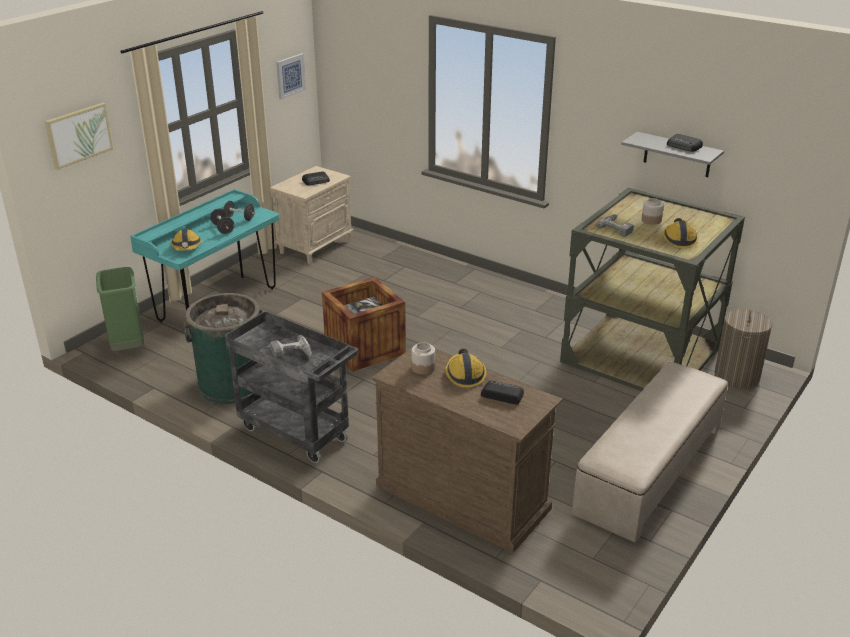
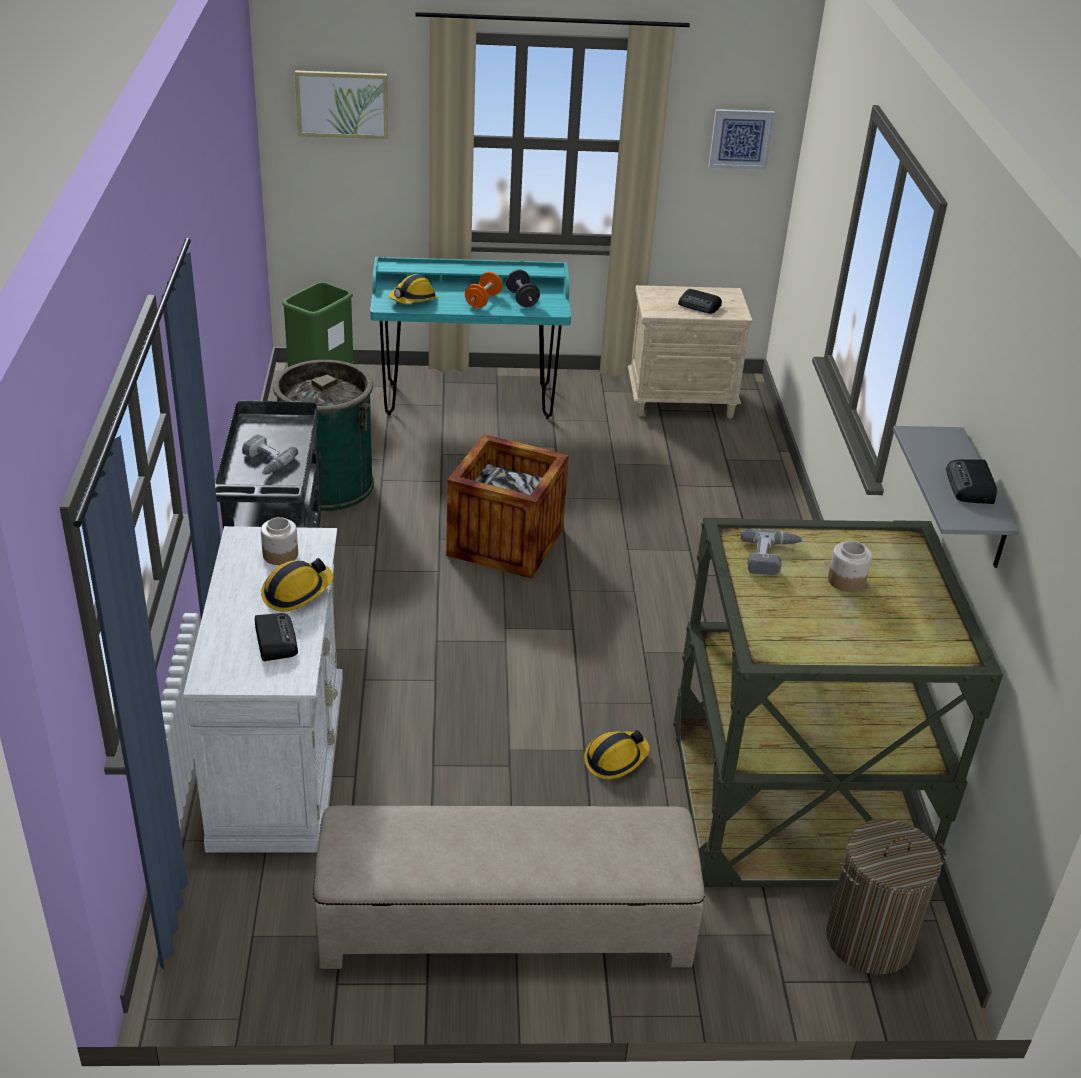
camera: 50 degrees right, 5 degrees up
black dumbbell [210,209,234,234] -> orange dumbbell [465,272,503,308]
brown dresser [372,343,563,553] -> white dresser [183,526,343,853]
hard hat [663,218,699,248] -> hard hat moved to [584,730,650,779]

